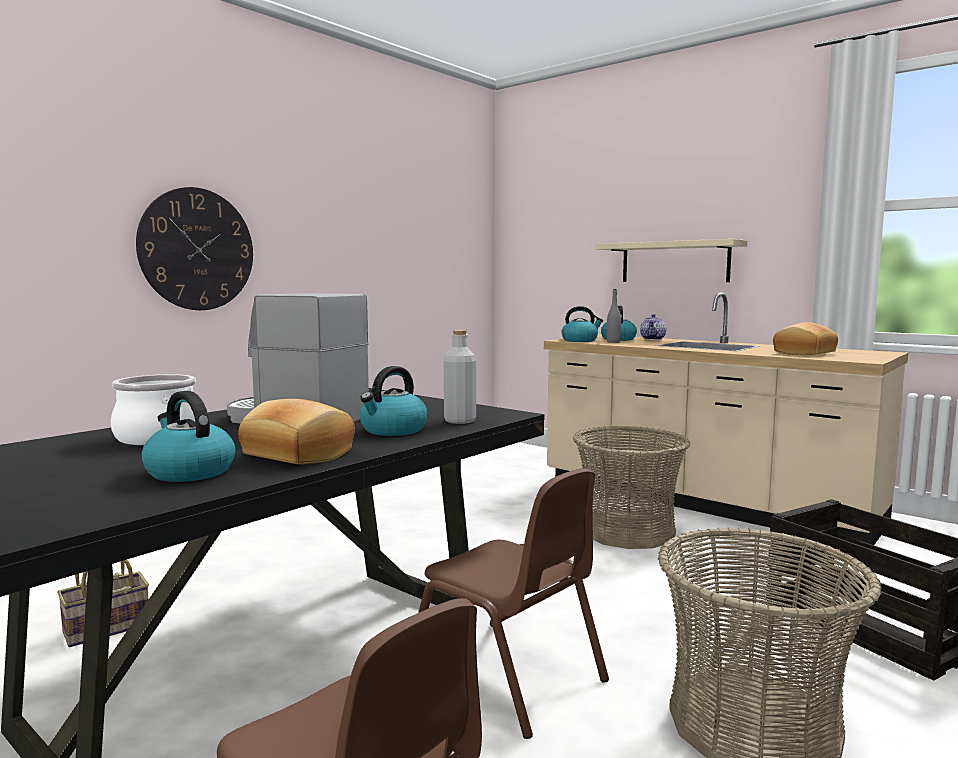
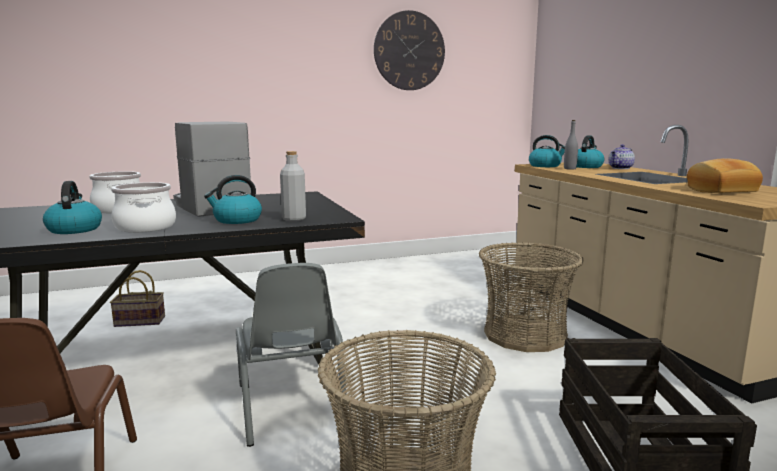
camera: 30 degrees right, 5 degrees up
wall clock [136,187,253,310] -> wall clock moved to [374,10,445,90]
bread [238,399,355,464] -> cooking pot [111,182,176,233]
brown chair [418,468,609,739] -> grey chair [236,263,347,447]
beige shelf [595,239,747,282] -> none

